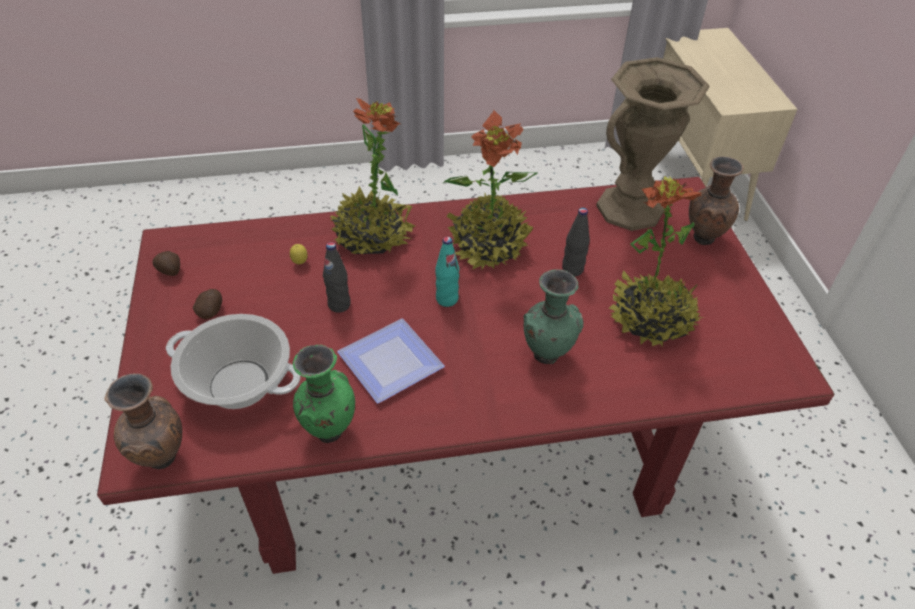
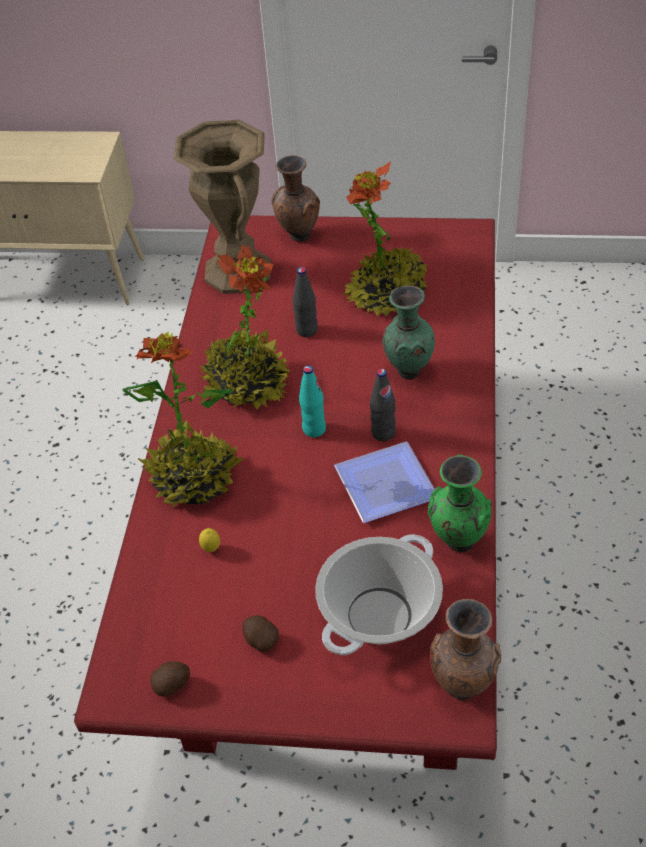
camera: 70 degrees left, 0 degrees up
black bottle [323,242,351,313] -> black bottle moved to [370,369,396,441]

